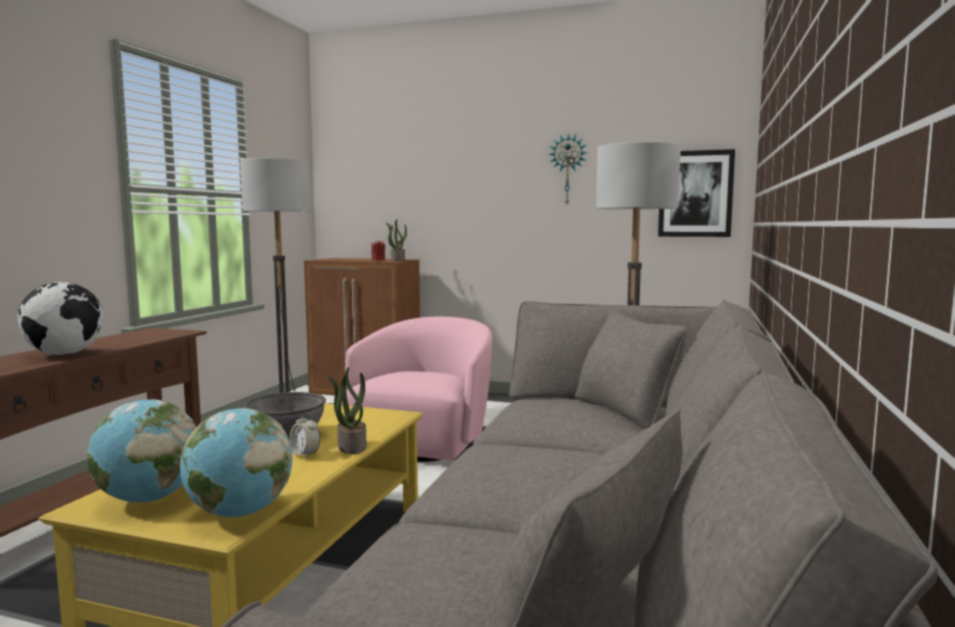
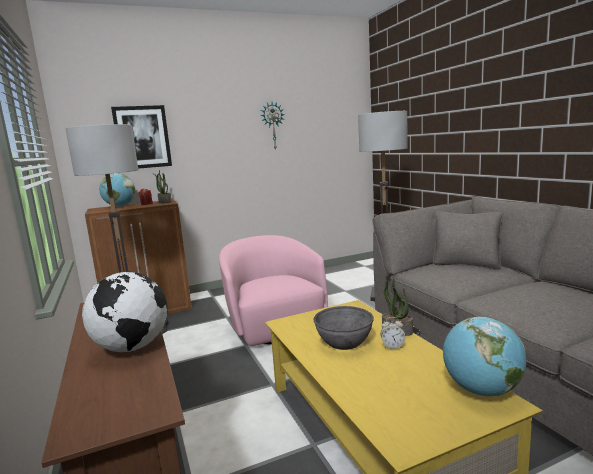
camera: 40 degrees left, 5 degrees up
globe [87,399,196,502] -> globe moved to [99,173,135,207]
picture [658,149,735,237] -> picture moved to [111,105,172,169]

